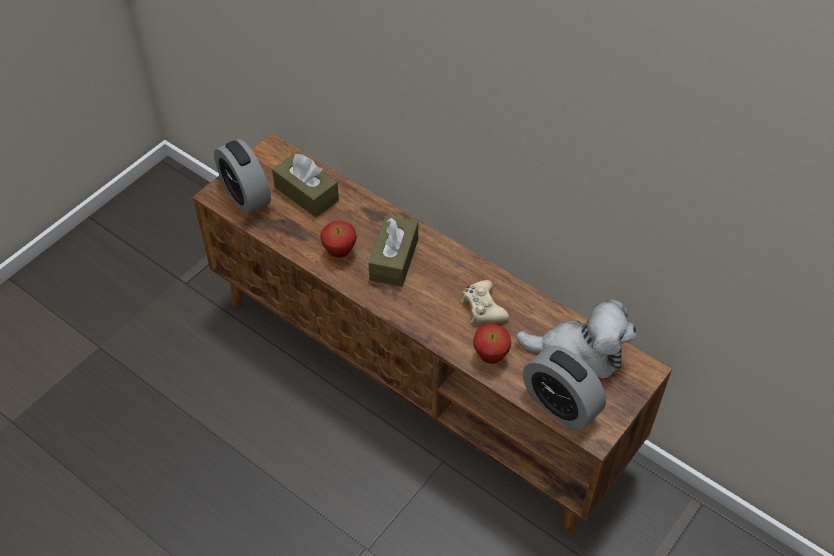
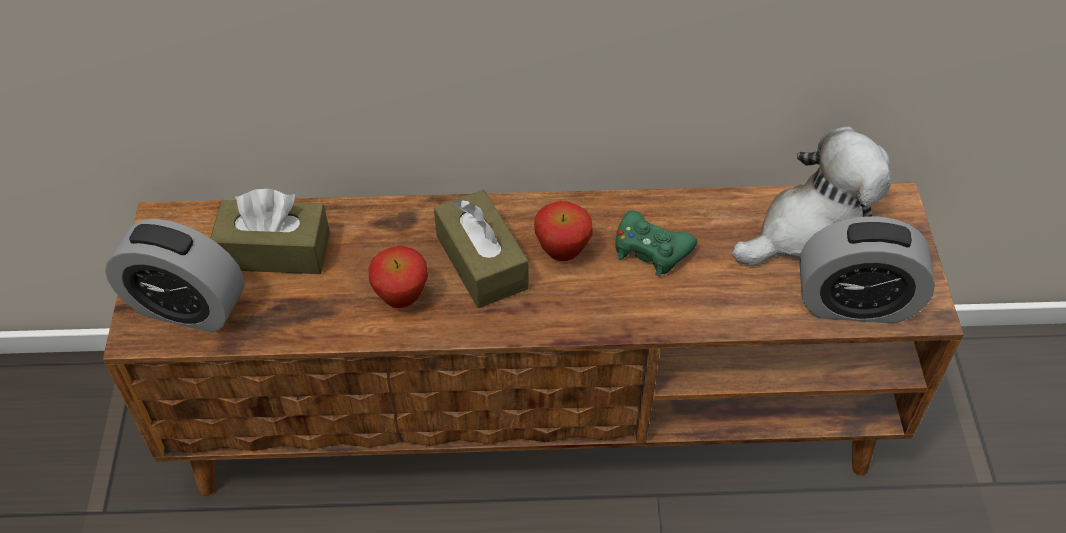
camera: 40 degrees left, 0 degrees up
beige game controller [461,280,509,324] -> green game controller [615,210,697,277]
apple [473,324,511,364] -> apple moved to [534,201,593,261]

